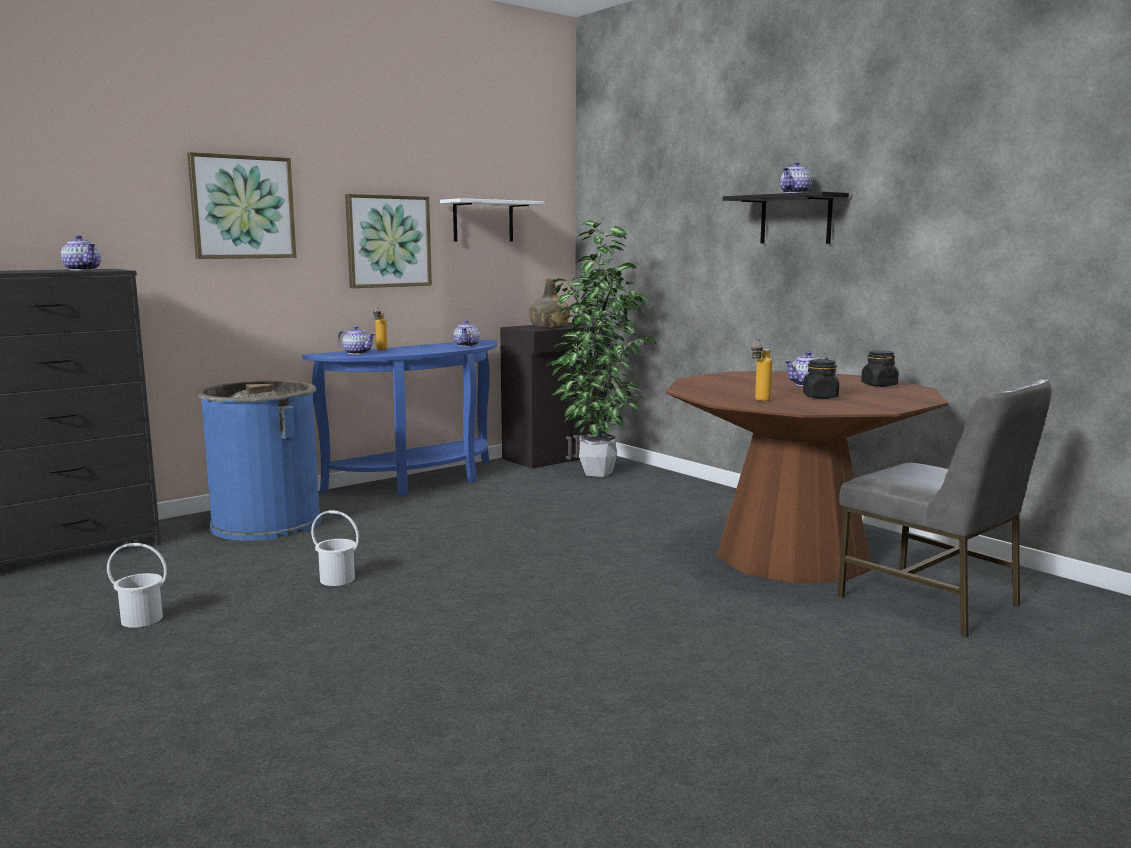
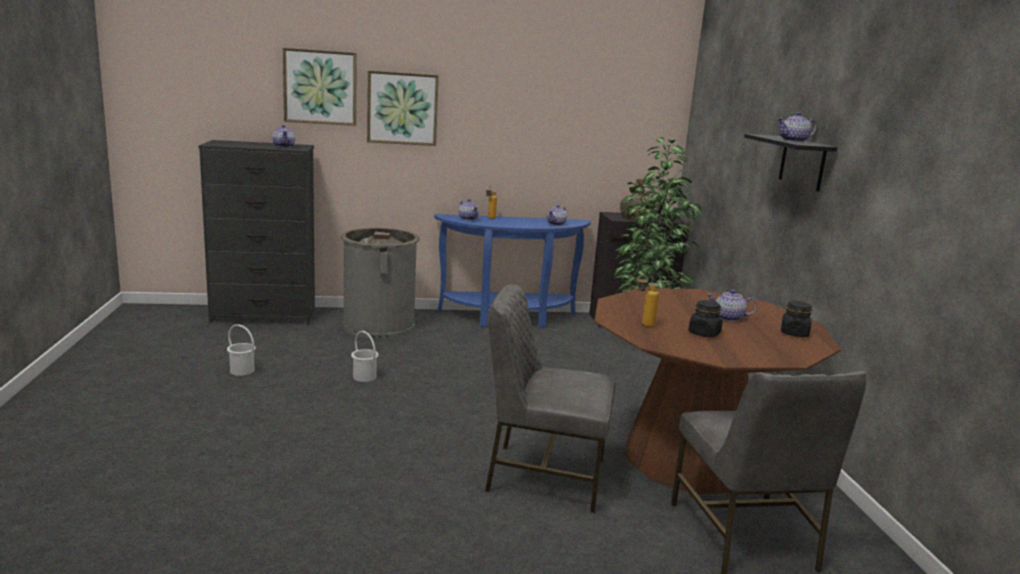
camera: 30 degrees right, 5 degrees up
blue trash can [196,380,321,541] -> grey trash can [341,228,420,338]
picture [345,194,432,288] -> picture moved to [283,48,357,126]
white shelf [440,198,545,241] -> none
none -> grey chair [485,284,616,513]

